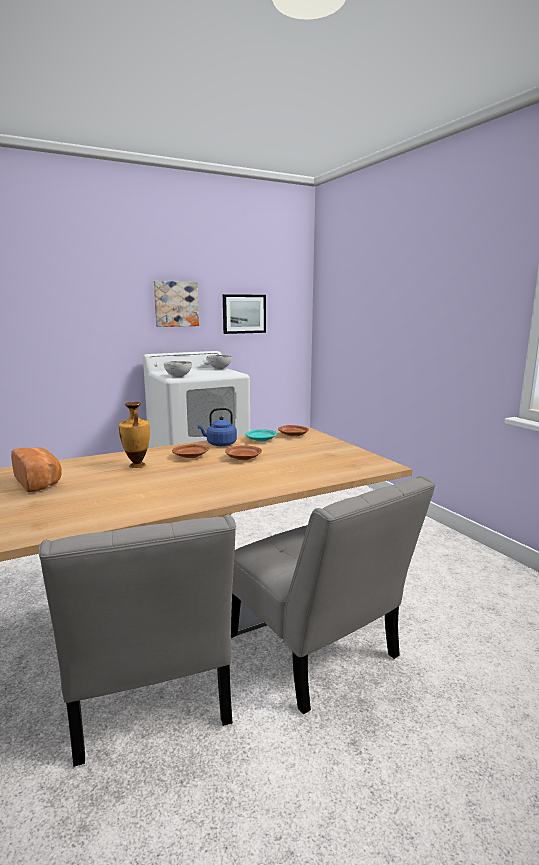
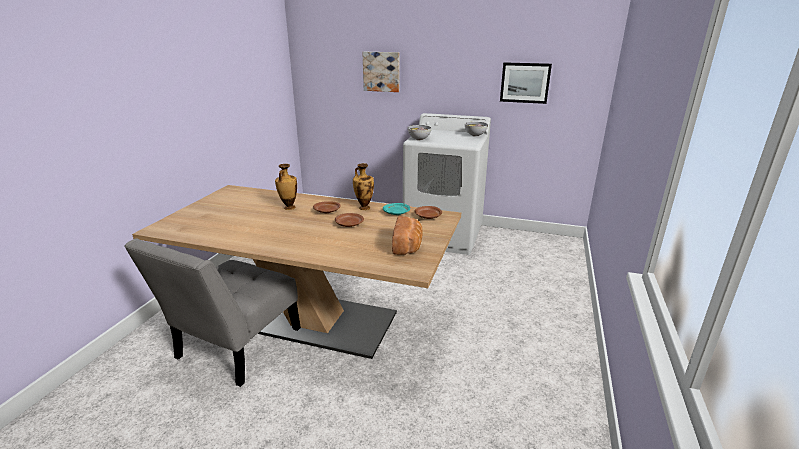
camera: 45 degrees right, 10 degrees up
bread [11,447,62,492] -> bread moved to [392,216,422,255]
picture [154,281,199,327] -> picture moved to [362,52,400,92]
blue kettle [198,408,237,446] -> vase [353,163,374,210]
grey chair [231,476,436,714] -> none

